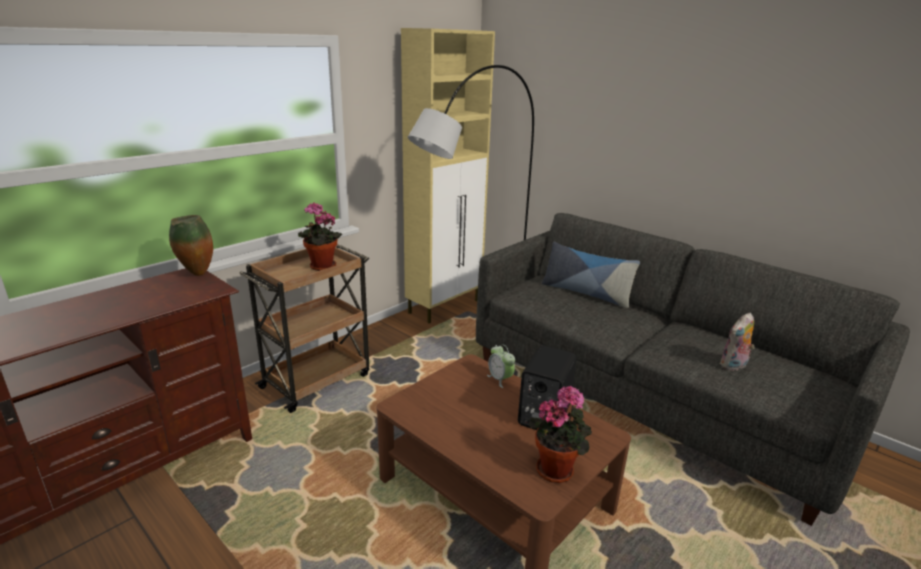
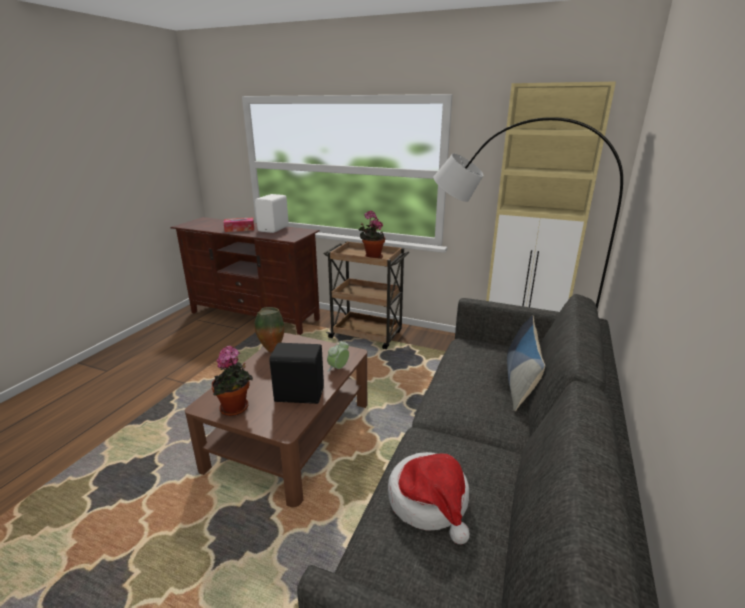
camera: 70 degrees right, 0 degrees up
vase [169,215,213,276] -> vase moved to [254,307,284,353]
plush toy [719,313,755,371] -> hat [388,452,470,544]
none -> tissue box [223,218,254,232]
none -> white speaker [254,194,289,233]

